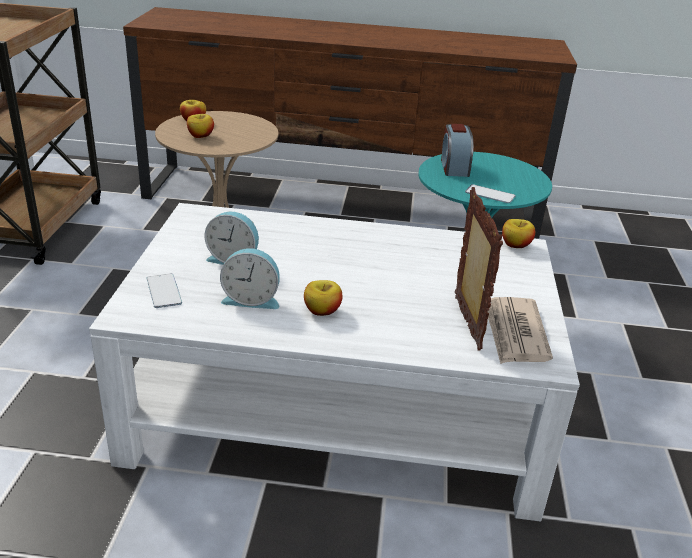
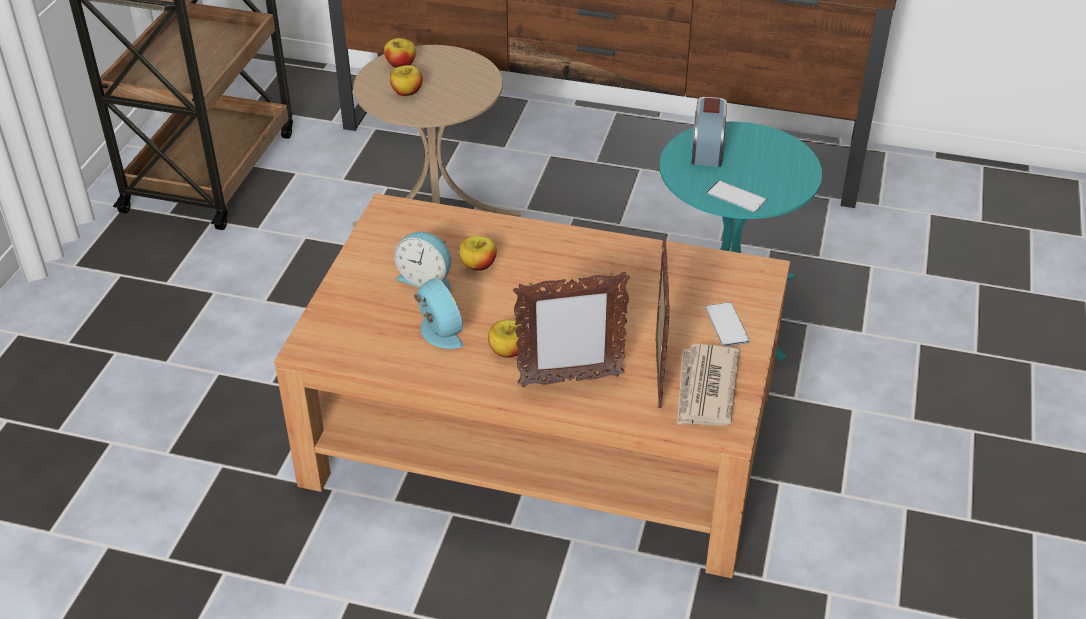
camera: 10 degrees right, 10 degrees up
white coffee table [89,203,580,522] -> brown coffee table [274,193,790,578]
phone [147,274,182,308] -> phone moved to [705,302,750,346]
alarm clock [220,248,280,309] -> alarm clock turned 135 degrees counterclockwise [413,278,463,349]
apple [502,219,535,248] -> apple moved to [459,235,497,271]
none -> picture frame [513,271,630,387]

